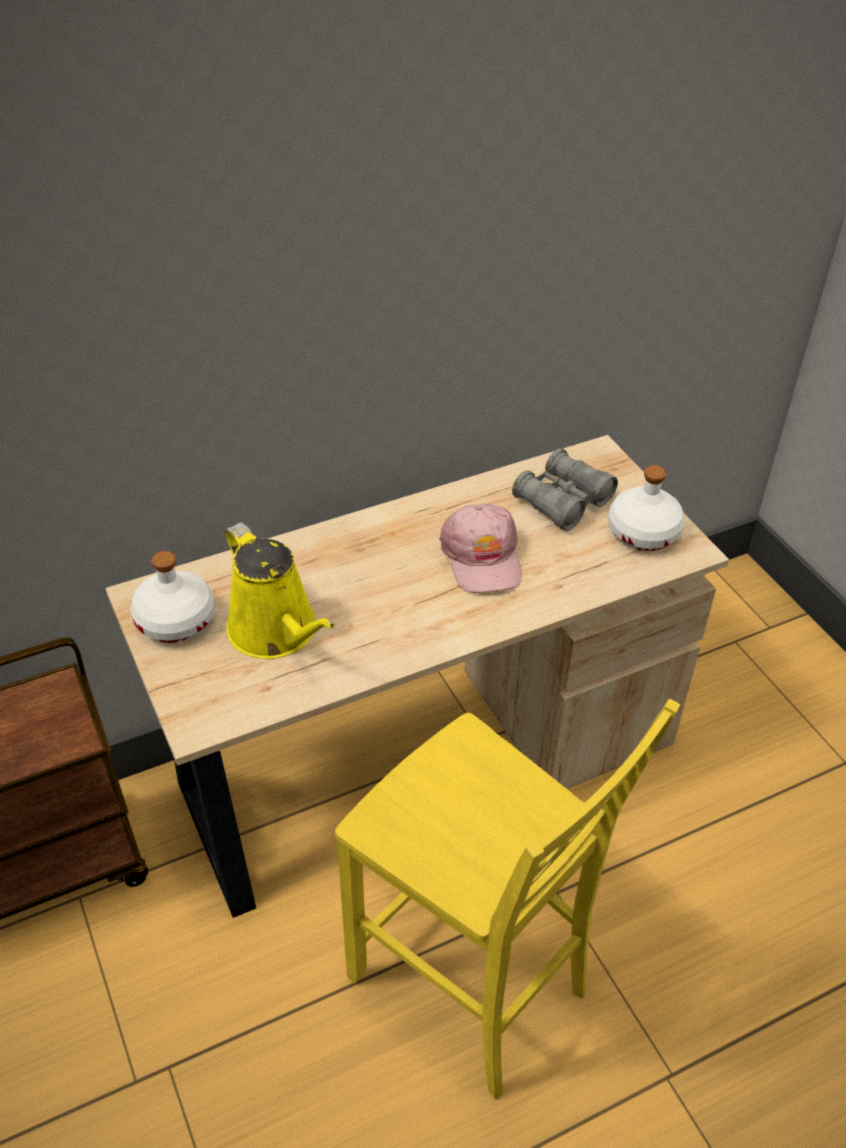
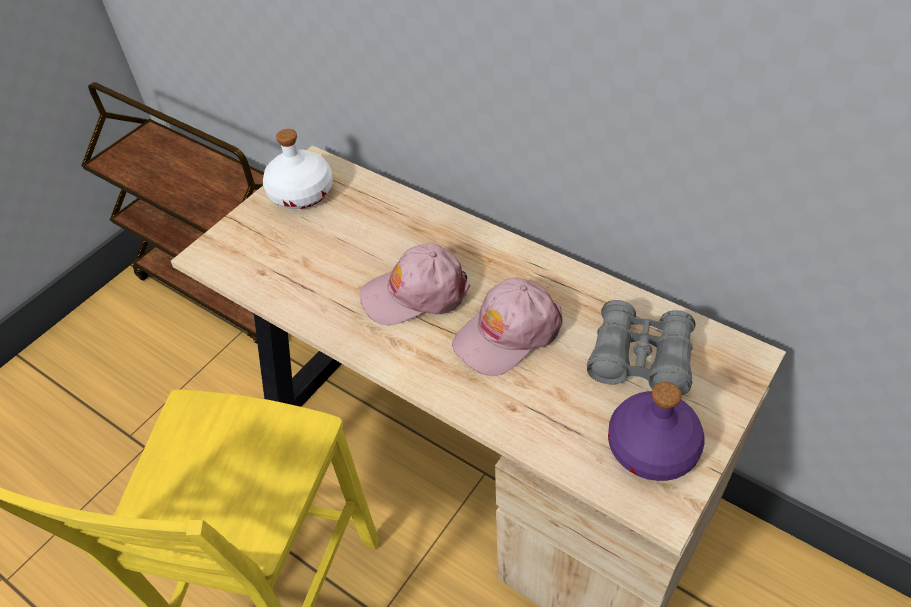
camera: 65 degrees right, 5 degrees up
yellow watering can [225,523,335,659] -> none
white bottle [608,465,685,551] -> purple bottle [608,382,704,481]
none -> pink cap [360,243,470,325]

